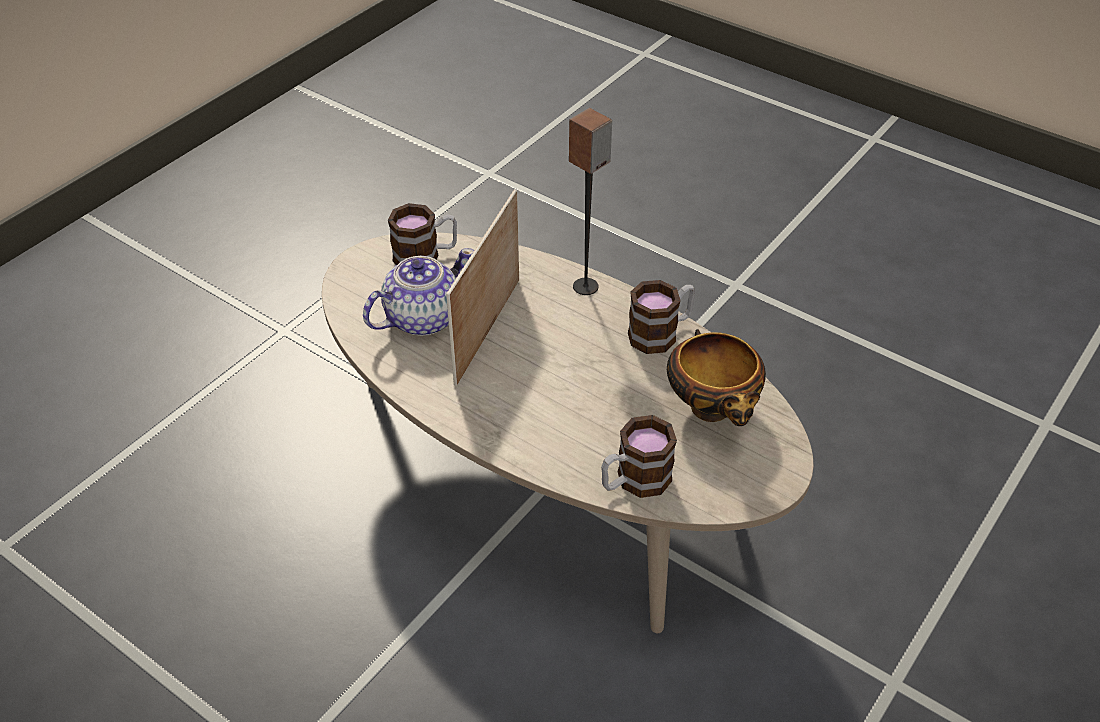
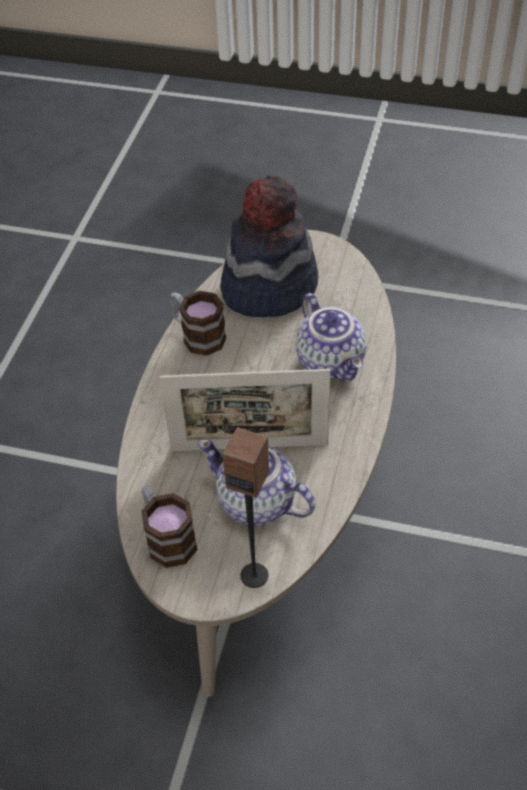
camera: 110 degrees left, 5 degrees up
speaker [569,108,612,295] -> speaker moved to [223,427,269,588]
mug [601,415,677,498] -> none
bowl [667,329,766,426] -> hat [220,176,318,317]
none -> teapot [296,293,367,381]

